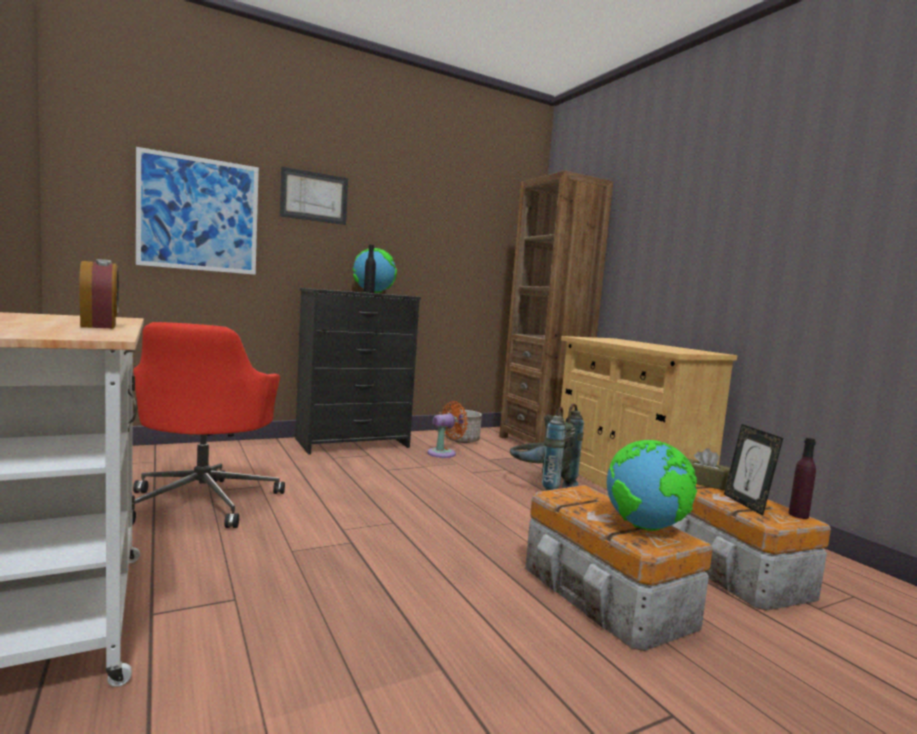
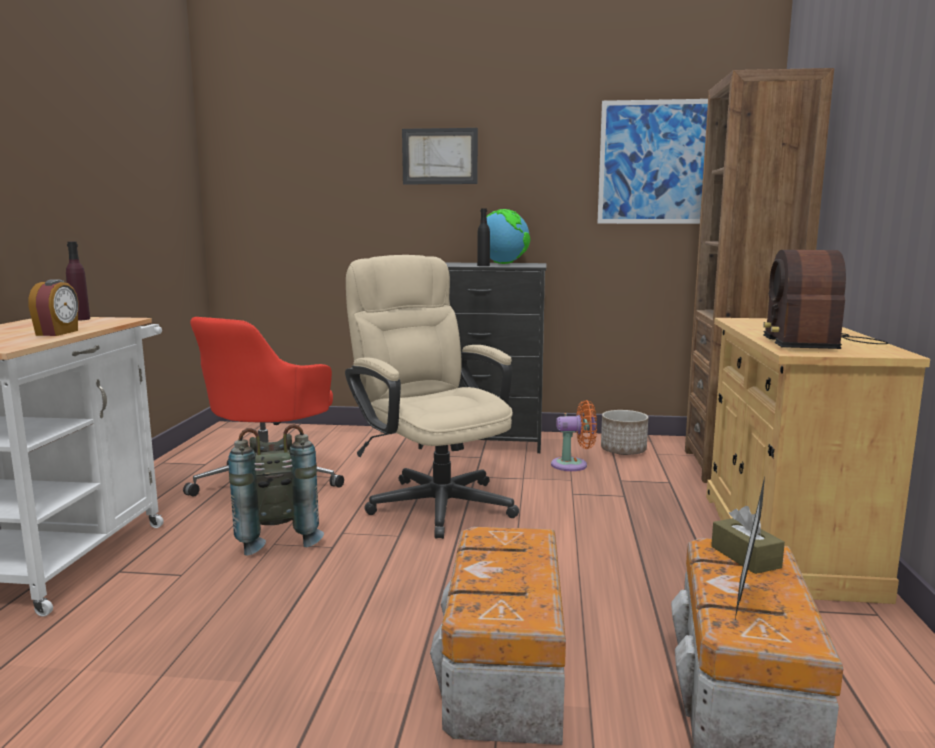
camera: 35 degrees right, 5 degrees up
picture [136,147,259,275] -> picture moved to [597,99,708,224]
grey backpack [510,404,584,491] -> grey backpack moved to [228,424,324,556]
globe [607,440,697,531] -> none
purple bottle [788,438,816,519] -> purple bottle moved to [66,241,90,321]
none -> beige office chair [345,255,519,539]
none -> radio [763,250,888,349]

